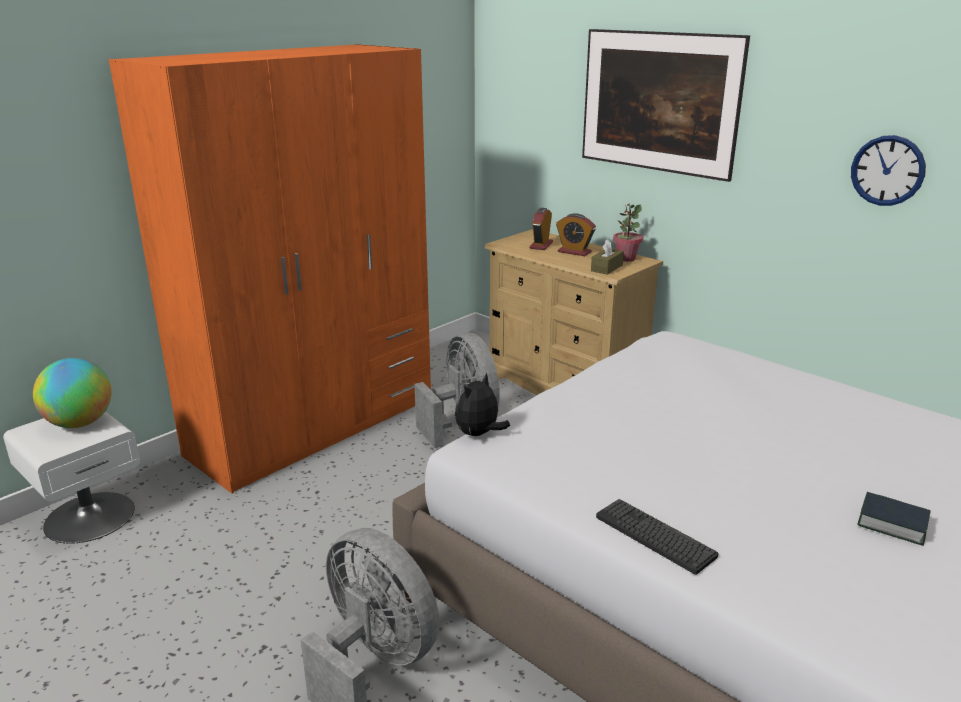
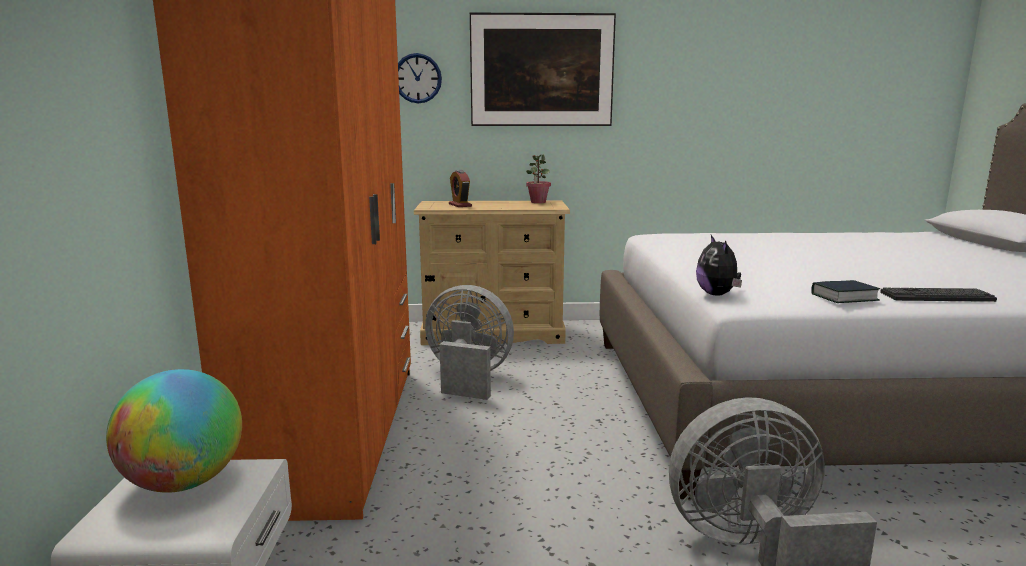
camera: 45 degrees left, 10 degrees down
alarm clock [556,214,596,256] -> none
brown tissue box [591,239,624,275] -> none
wall clock [851,135,926,206] -> wall clock moved to [398,53,442,103]
book [857,492,931,546] -> book moved to [811,280,880,303]

